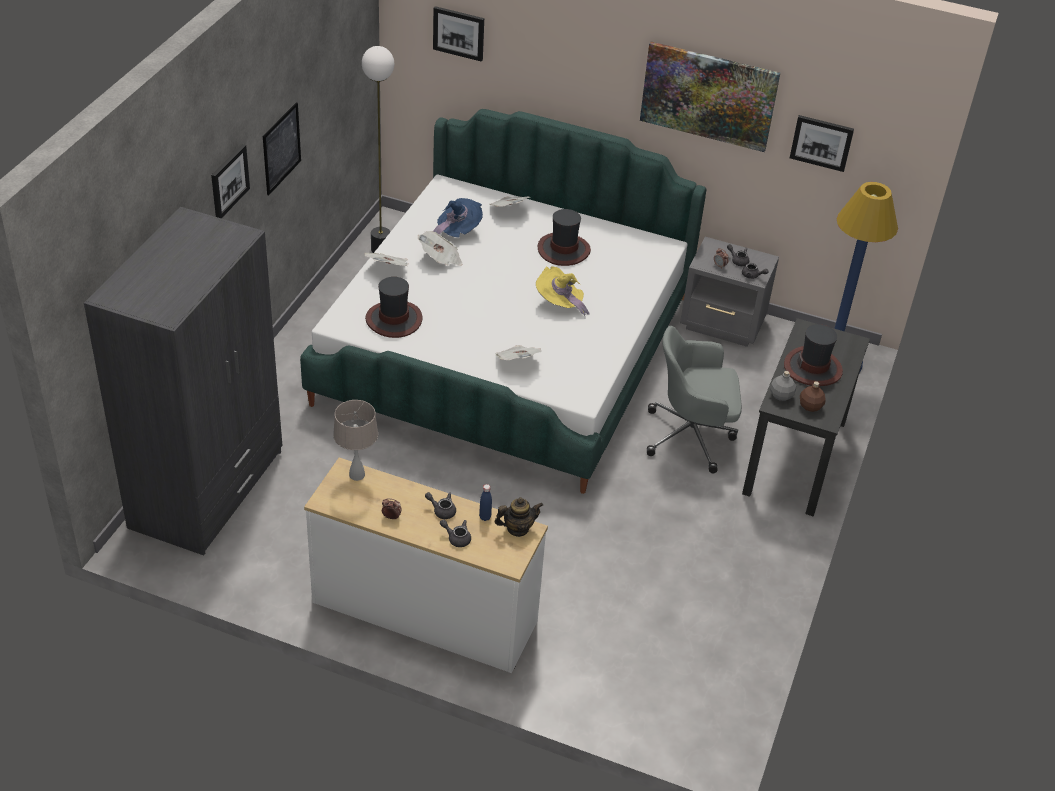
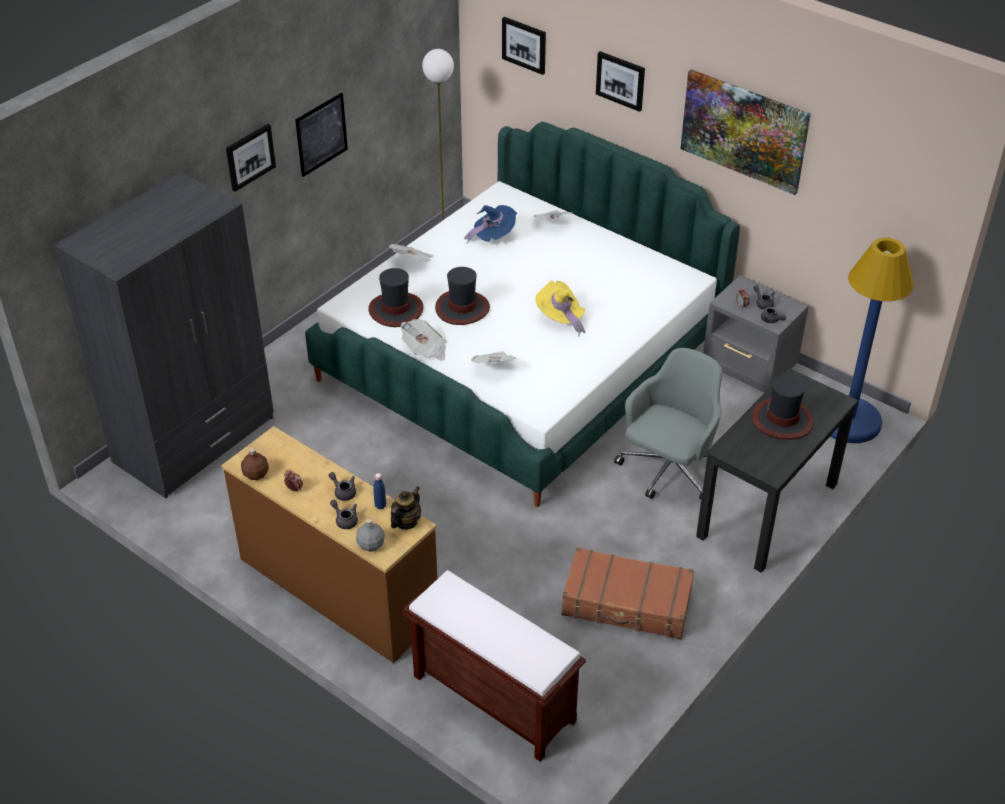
camera: 20 degrees right, 0 degrees up
white dresser [304,458,548,673] -> brown dresser [221,426,438,663]
beige table lamp [333,400,378,481] -> none
newspaper [418,231,463,266] -> newspaper moved to [401,319,447,361]
teapot [494,497,543,537] -> teapot turned 60 degrees counterclockwise [391,486,421,530]
hat [538,209,591,266] -> hat moved to [435,267,490,325]
grey office chair [647,326,742,473] -> grey office chair turned 105 degrees clockwise [614,348,722,499]
grey bottle [770,371,796,401] -> grey bottle moved to [356,519,385,552]
picture [790,115,854,172] -> picture moved to [596,51,645,112]
brown bottle [800,381,826,412] -> brown bottle moved to [241,448,269,480]
none -> brown bench [403,570,586,762]
none -> brown suitcase [562,547,694,639]

